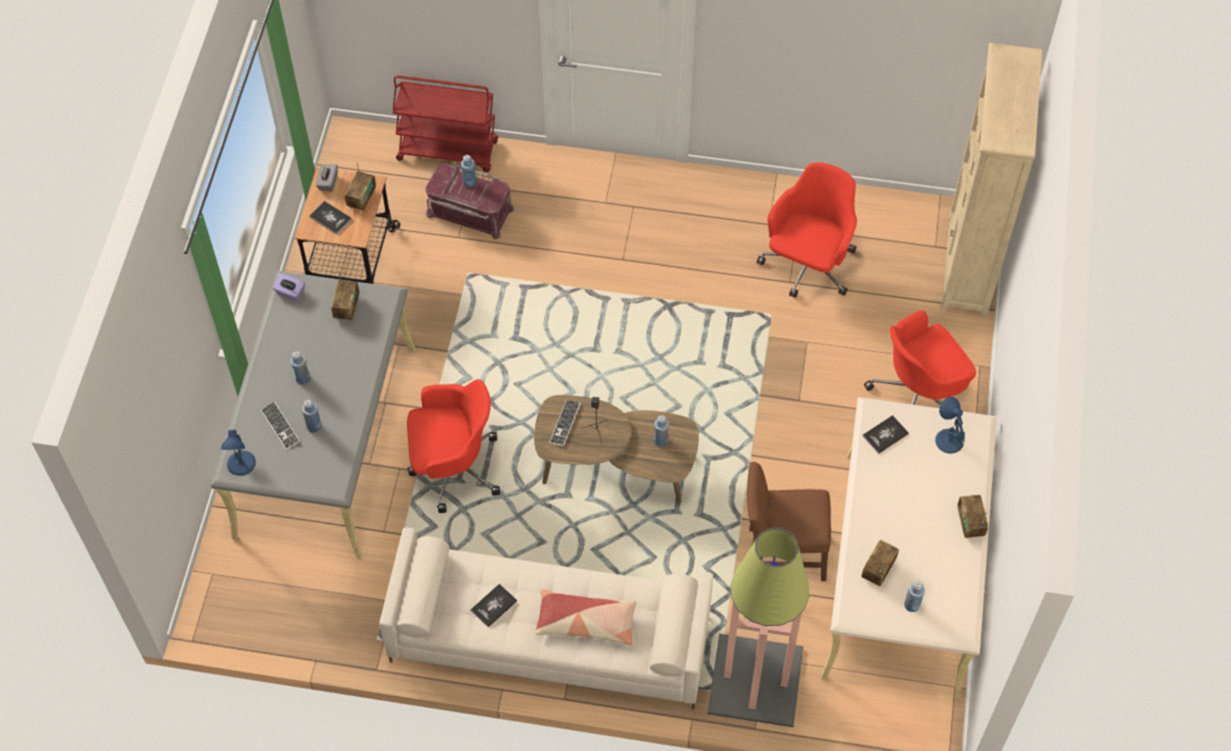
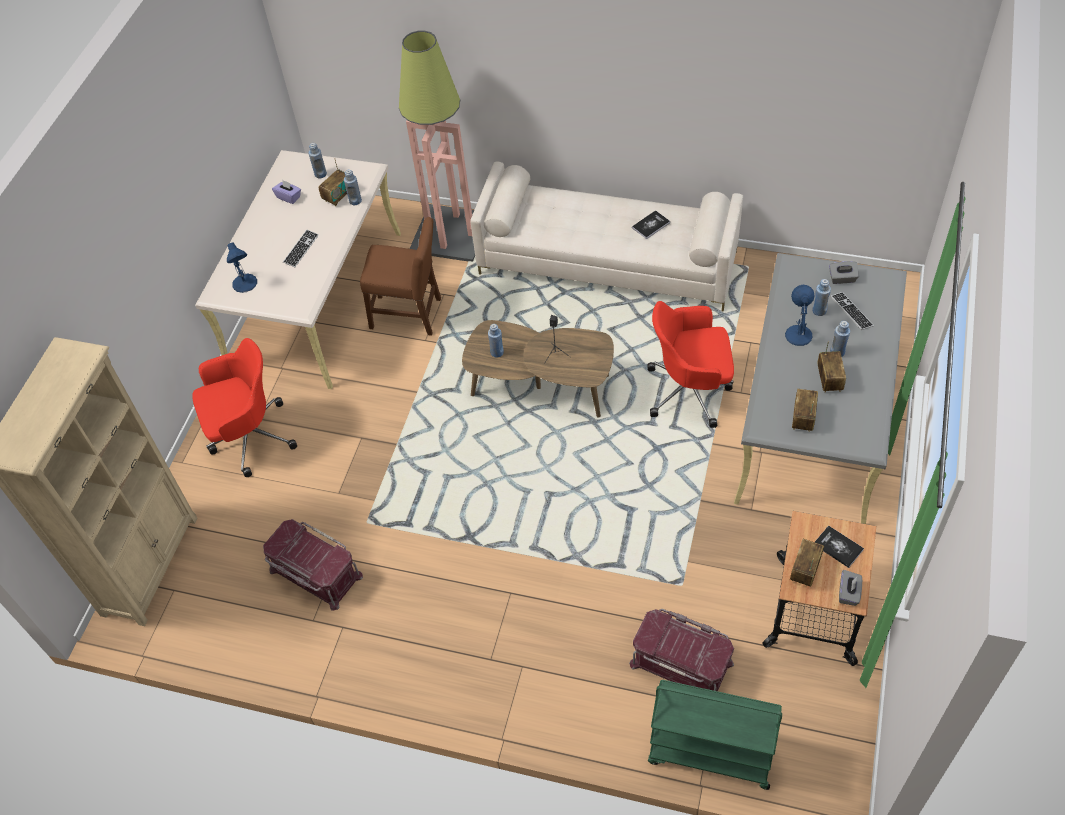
camera: 170 degrees left, 5 degrees down
blue table lamp [221,430,256,476] -> blue table lamp moved to [785,285,815,346]
purple tissue box [273,273,305,301] -> purple tissue box moved to [272,180,301,204]
red cart [392,75,498,172] -> green cart [648,680,782,790]
blue bottle [461,155,476,187] -> blue bottle moved to [344,170,362,205]
pillow [535,589,636,645] -> none
keyboard [549,400,581,446] -> keyboard moved to [283,230,319,267]
red office chair [757,163,857,298] -> red storage box [263,519,363,611]
book [862,415,909,454] -> none
radio [957,495,988,538] -> radio moved to [818,341,846,392]
none -> grey tissue box [829,261,859,284]

